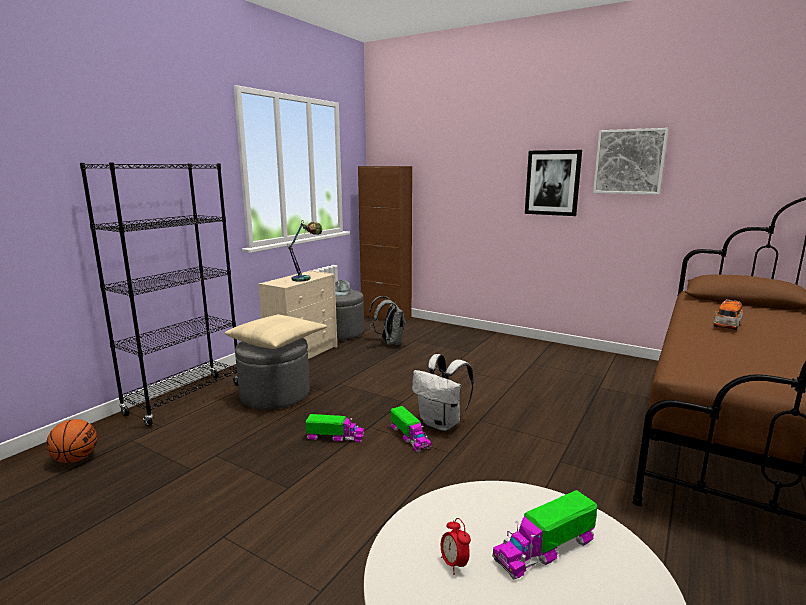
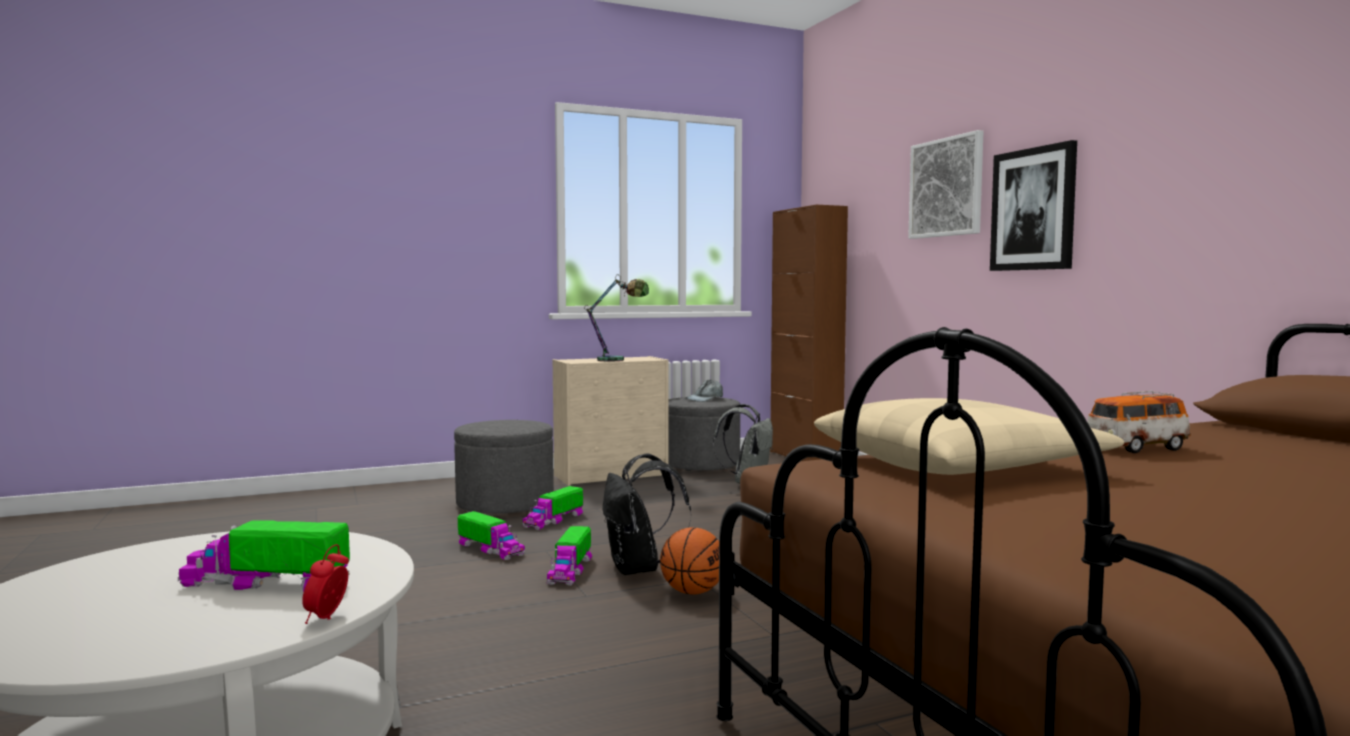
camera: 35 degrees right, 10 degrees down
basketball [46,419,97,463] -> basketball moved to [660,527,719,595]
black bookcase [80,163,238,427] -> none
beige pillow [225,314,327,349] -> beige pillow moved to [814,398,1124,475]
white backpack [412,354,474,431] -> black backpack [602,453,691,575]
alarm clock [441,518,471,575] -> alarm clock moved to [302,544,349,624]
picture [593,128,669,195] -> picture moved to [908,130,984,239]
none -> toy truck [522,486,583,530]

